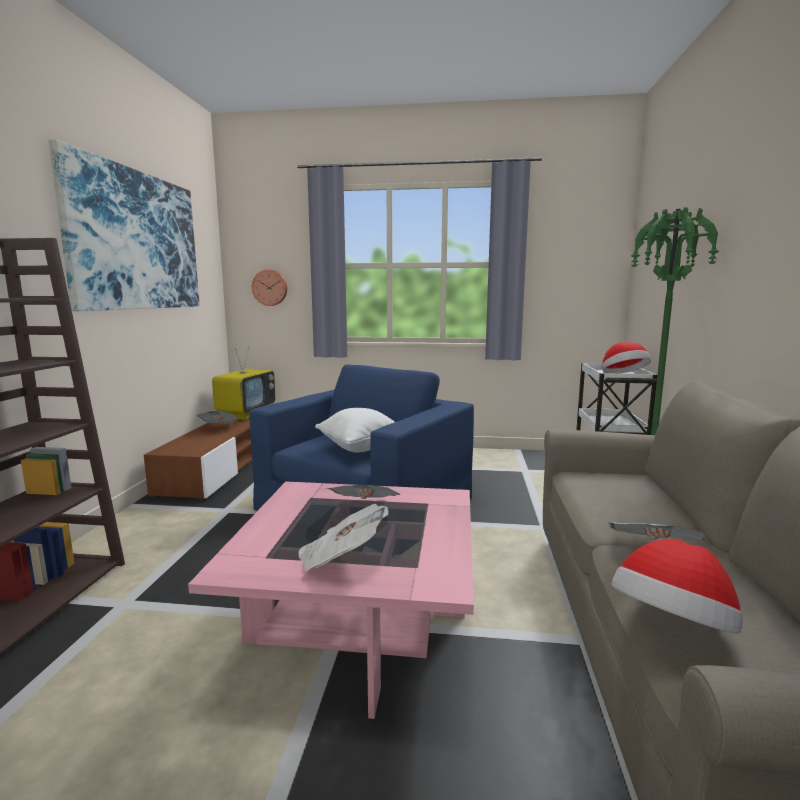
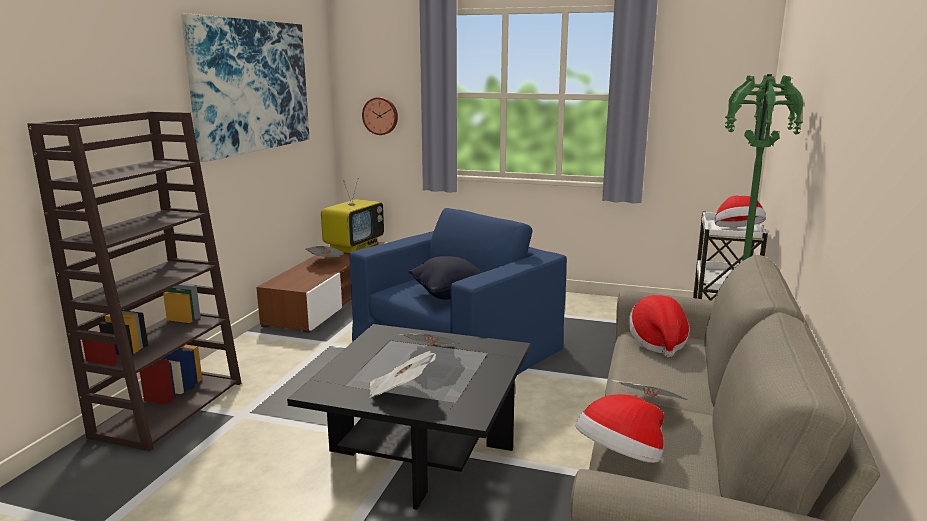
camera: 10 degrees right, 5 degrees up
pink coffee table [188,482,474,719] -> black coffee table [287,324,531,510]
white pillow [315,408,395,453] -> black pillow [408,256,483,300]
none -> hat [628,295,689,357]

